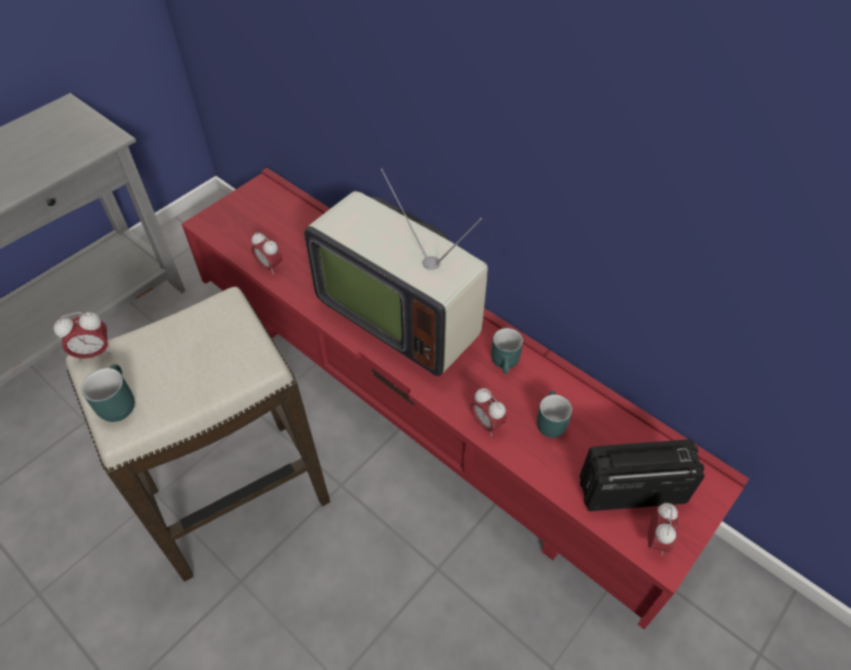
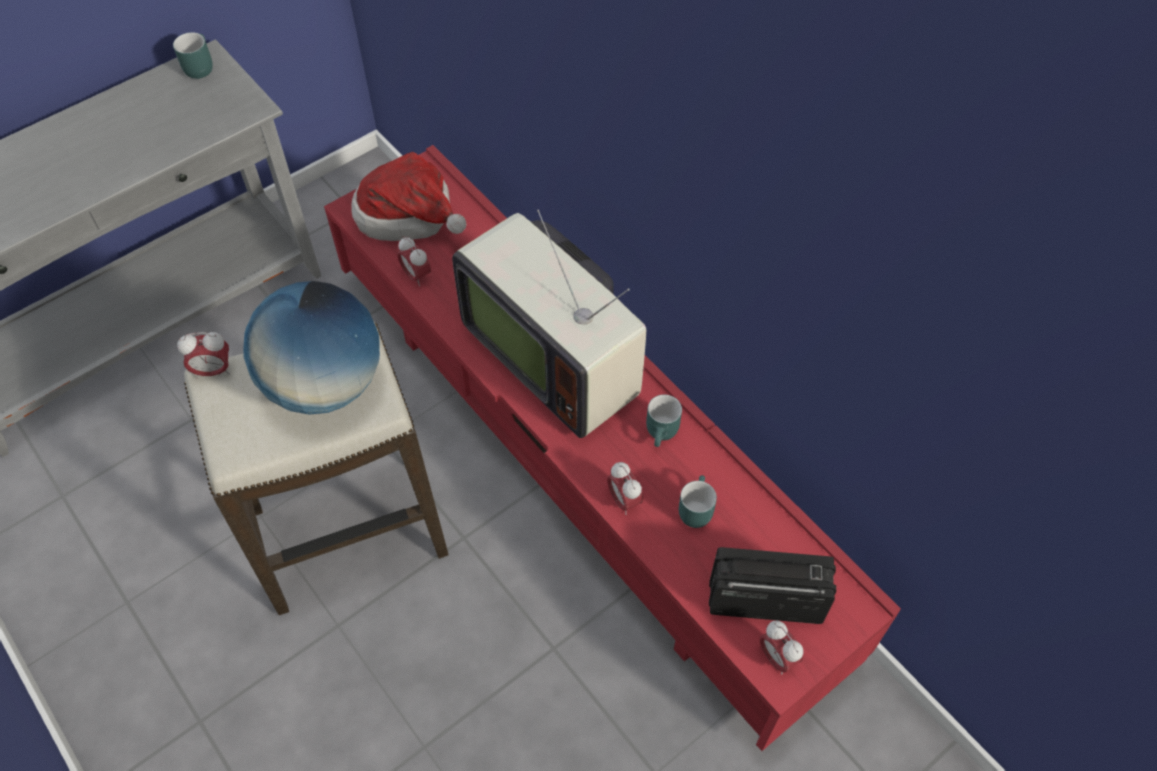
camera: 10 degrees right, 5 degrees up
turquoise mug [81,364,135,422] -> turquoise mug moved to [173,32,213,79]
alarm clock [648,503,678,556] -> alarm clock turned 120 degrees clockwise [760,620,803,675]
none -> globe [243,281,380,414]
none -> hat [351,152,466,241]

